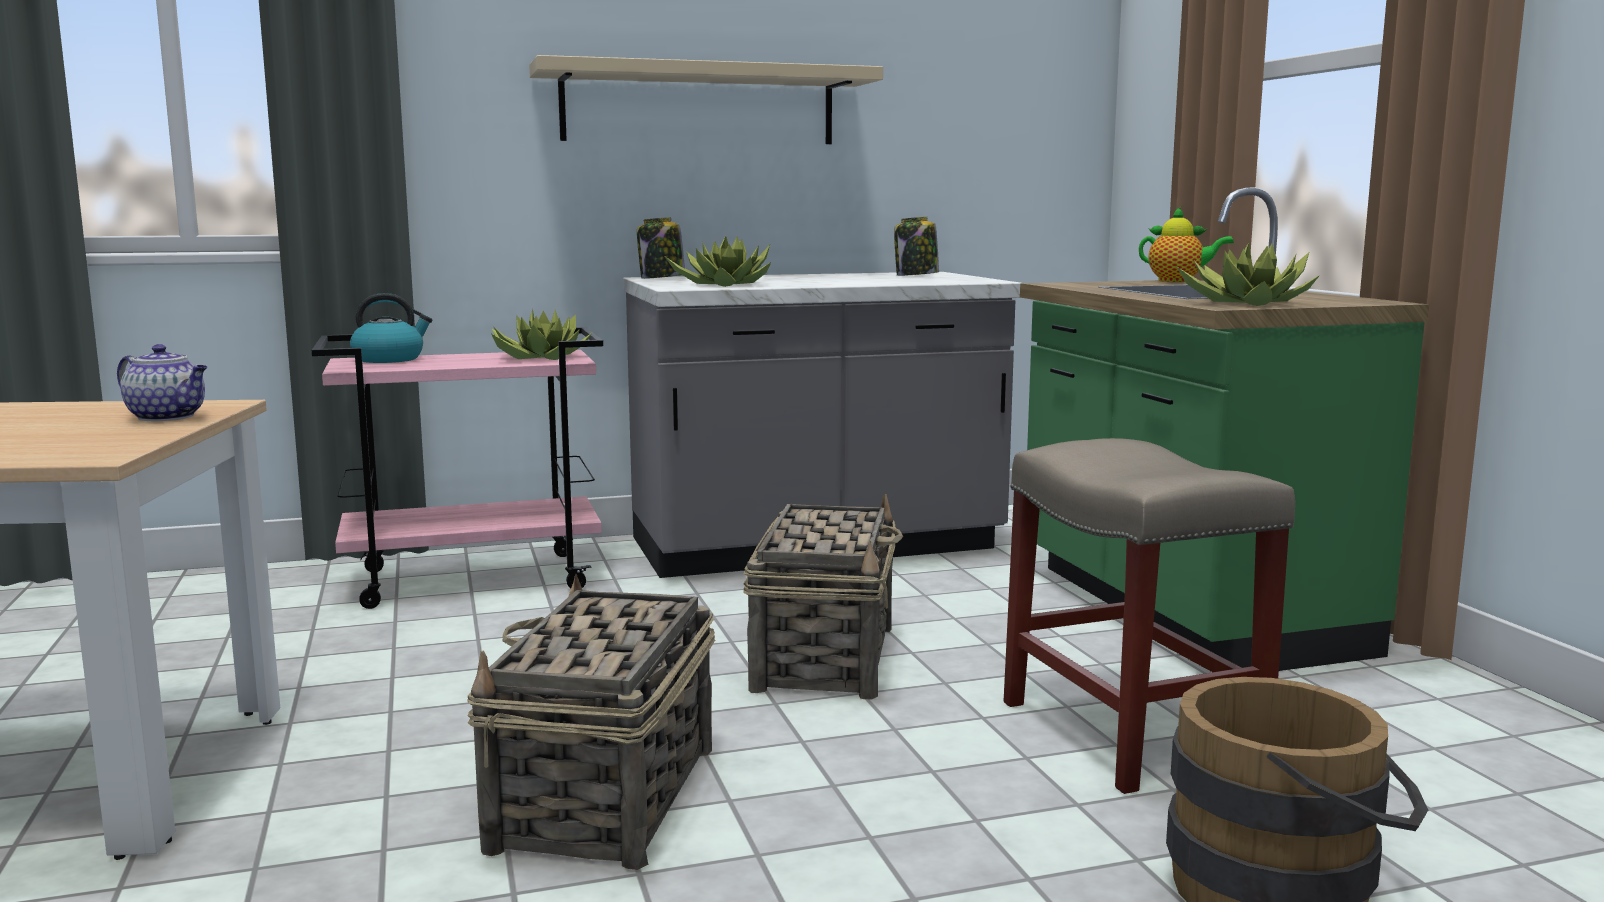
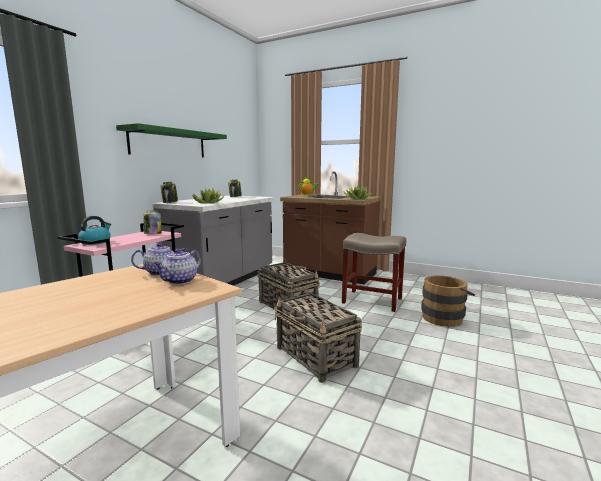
camera: 45 degrees left, 0 degrees up
potted plant [491,308,592,360] -> jar [143,211,162,234]
beige shelf [529,55,883,144] -> green shelf [116,123,227,157]
green counter [1020,187,1429,671] -> brown counter [280,172,381,284]
none -> teapot [154,248,201,284]

